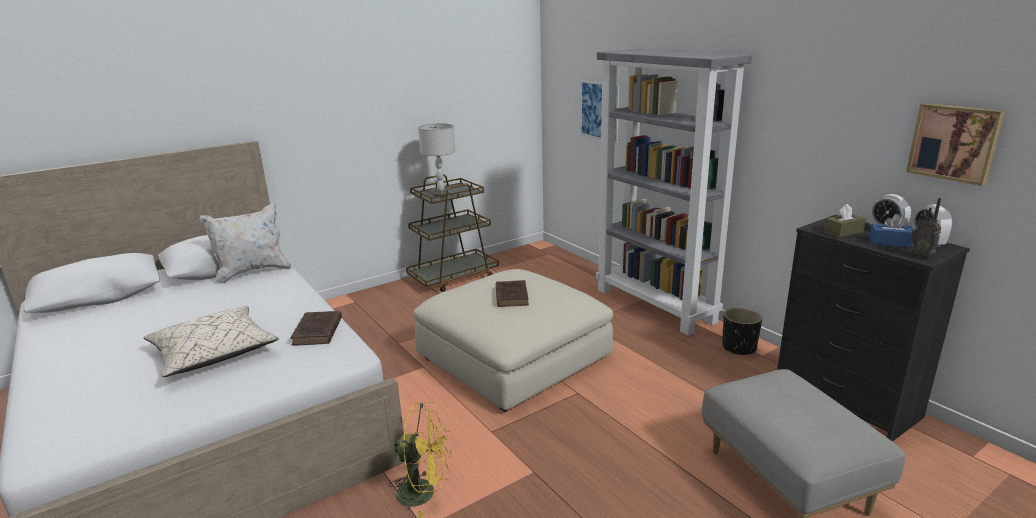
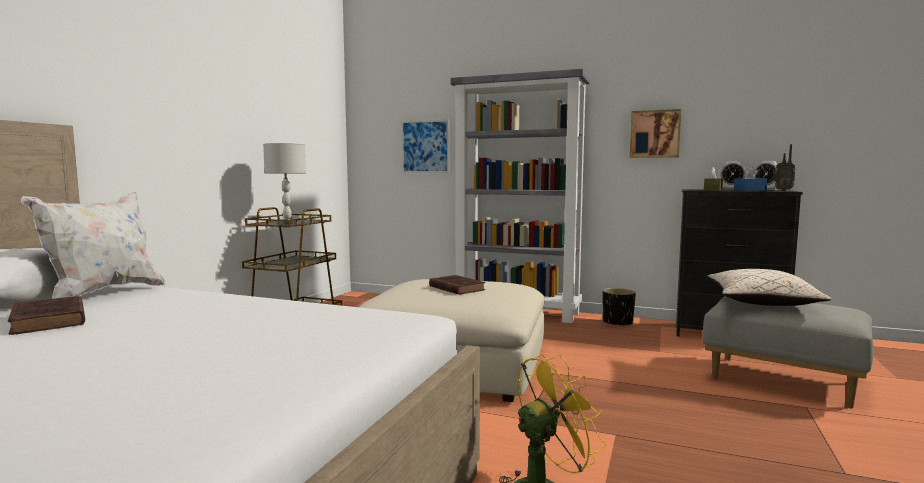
camera: 35 degrees left, 15 degrees down
beige pillow [143,306,279,377] -> beige pillow moved to [708,269,832,306]
brown book [290,311,342,346] -> brown book moved to [8,296,85,335]
picture [906,103,1005,186] -> picture moved to [630,109,681,158]

